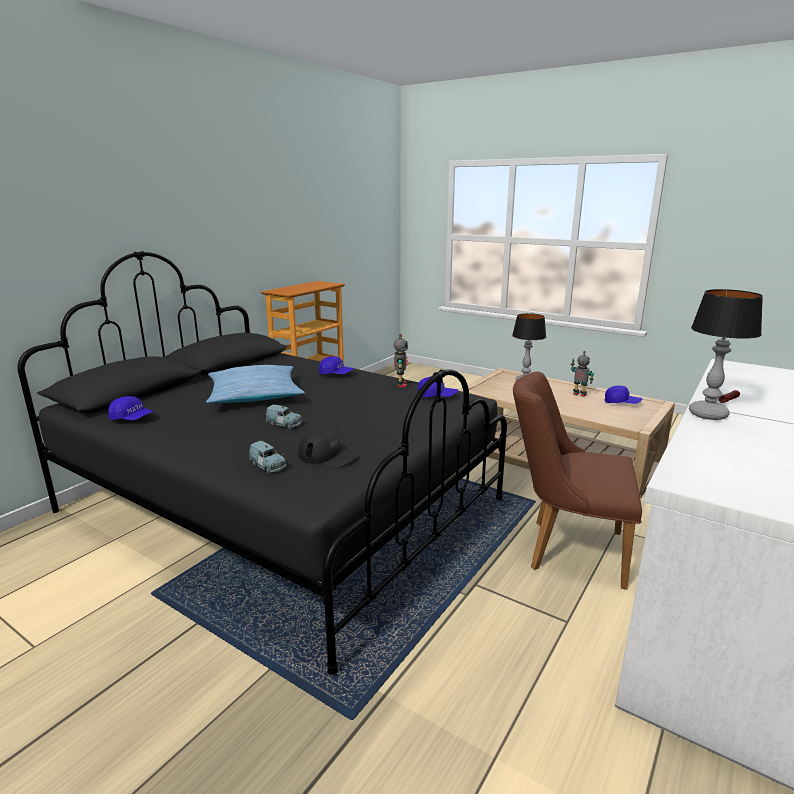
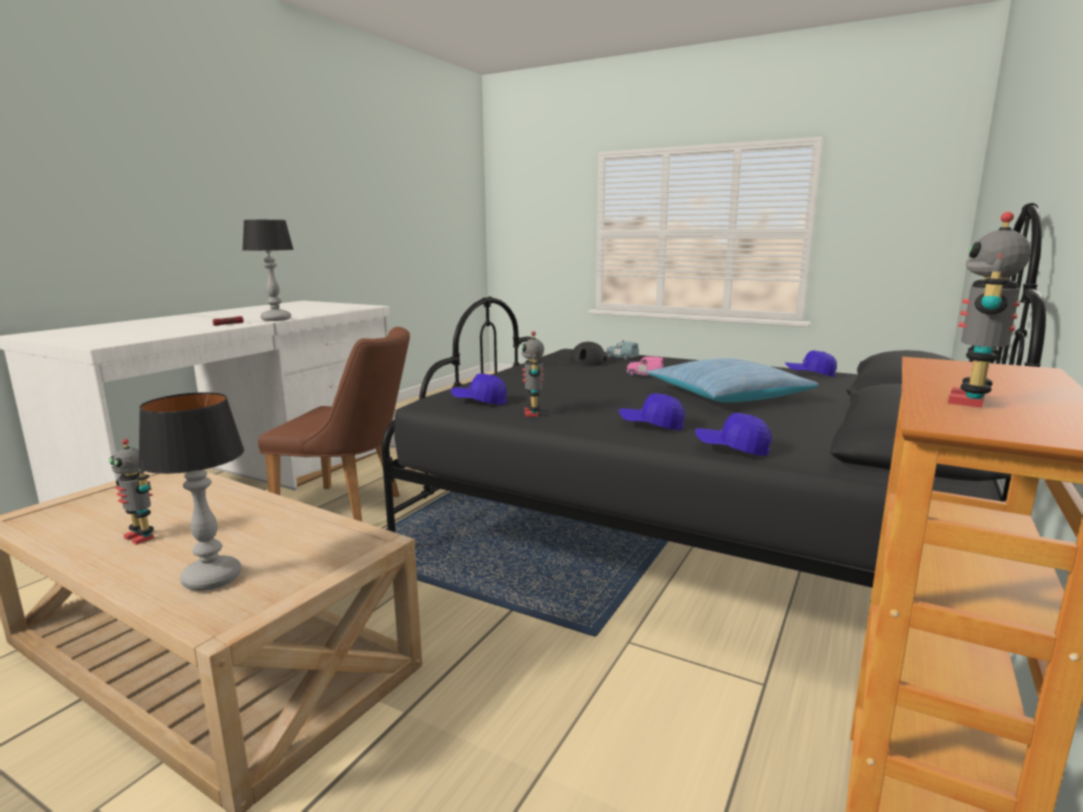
camera: 175 degrees right, 5 degrees down
blue toy car [266,405,302,429] -> pink toy car [627,355,664,377]
blue cap [604,386,642,404] -> blue cap moved to [695,413,772,456]
none -> toy robot [948,212,1031,408]

